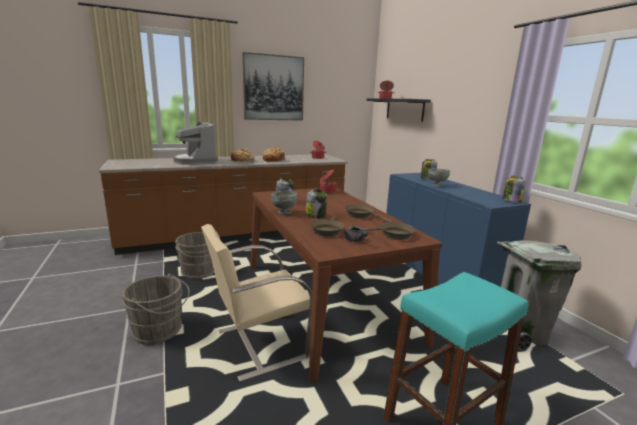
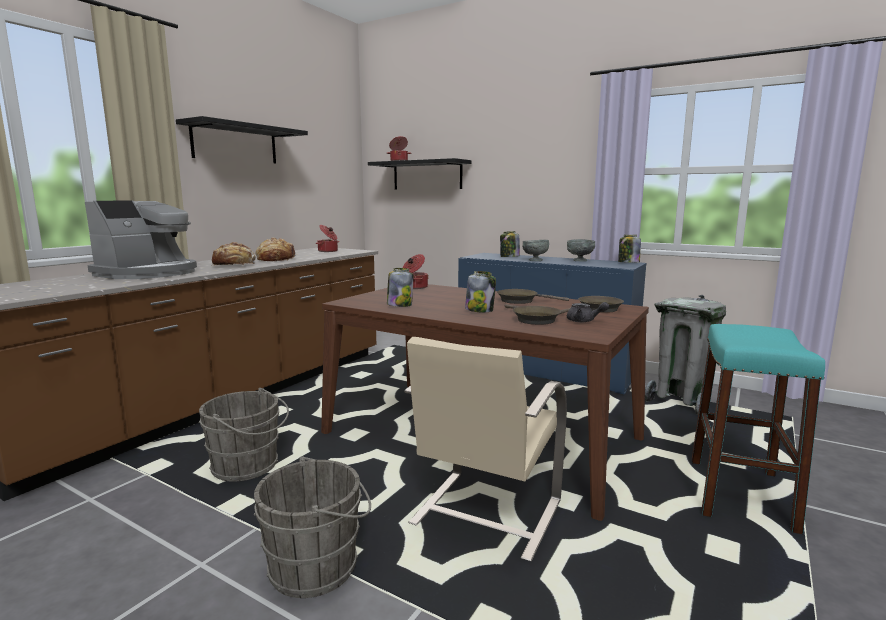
camera: 35 degrees left, 5 degrees down
coffee machine [173,122,218,165] -> coffee machine turned 90 degrees counterclockwise [85,200,197,279]
picture [242,52,304,121] -> black shelf [176,116,308,164]
grey bowl [271,191,298,215] -> grey bowl moved to [567,239,595,262]

